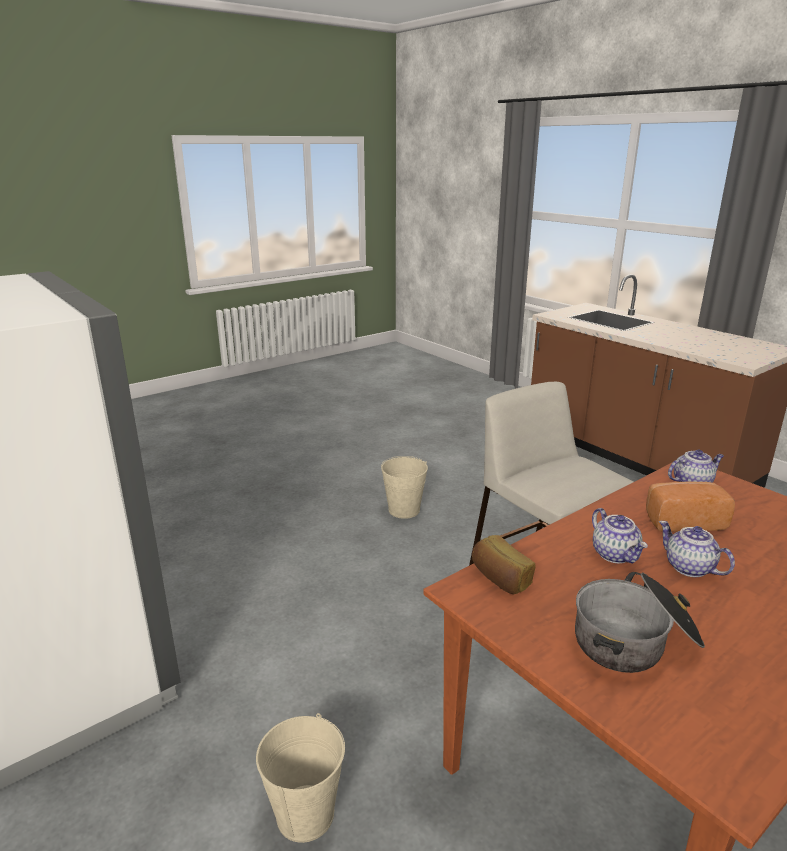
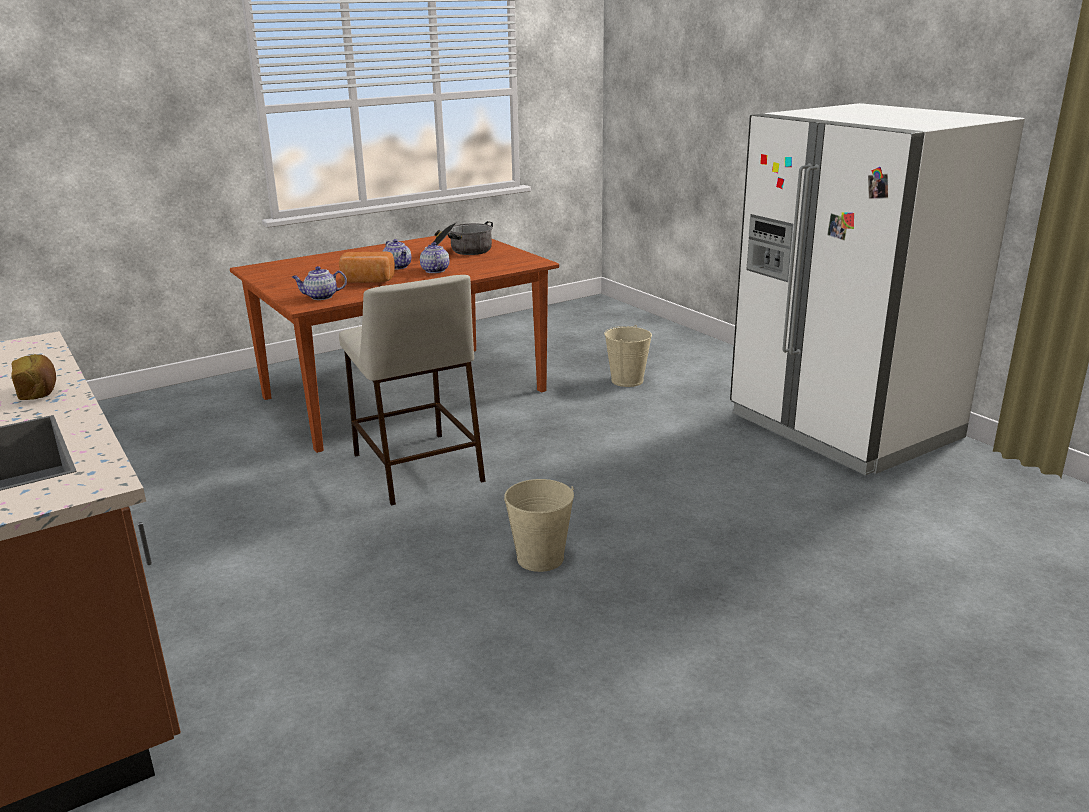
camera: 175 degrees left, 0 degrees up
bread [472,535,535,594] -> bread moved to [11,354,56,400]

